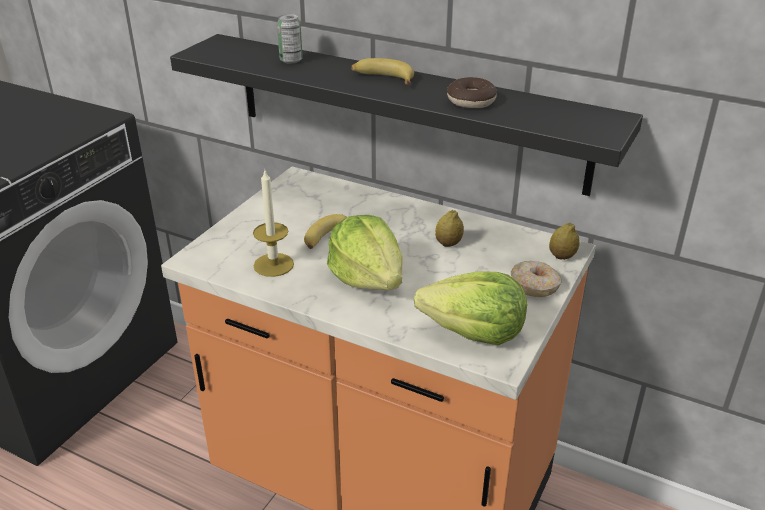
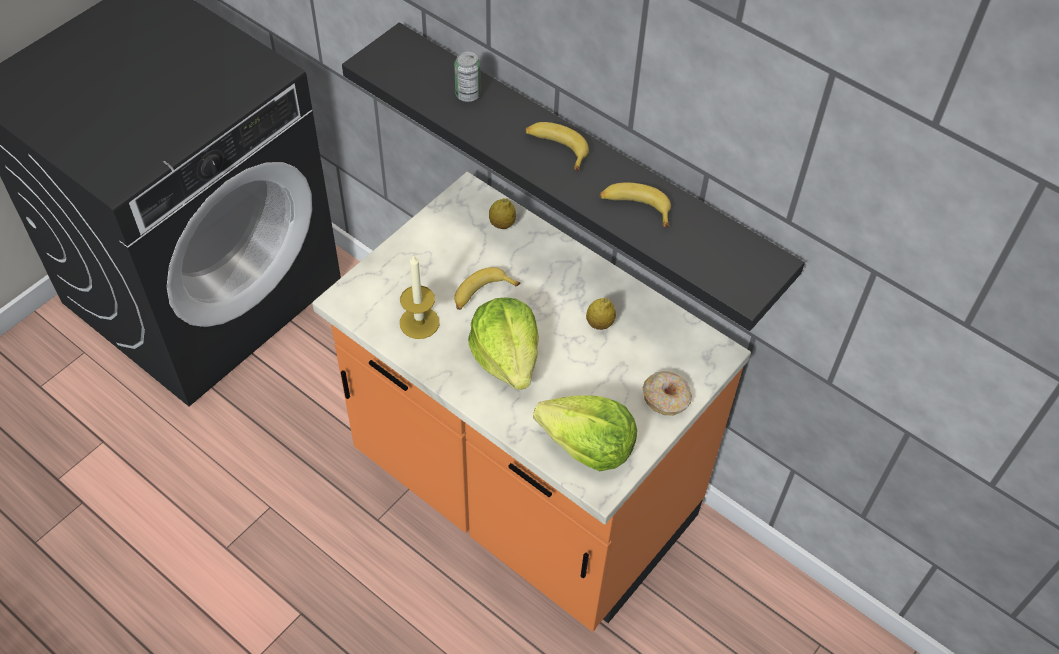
camera: 10 degrees right, 20 degrees up
donut [447,77,497,108] -> banana [599,183,671,228]
lemon [549,222,580,260] -> lemon moved to [489,198,516,229]

